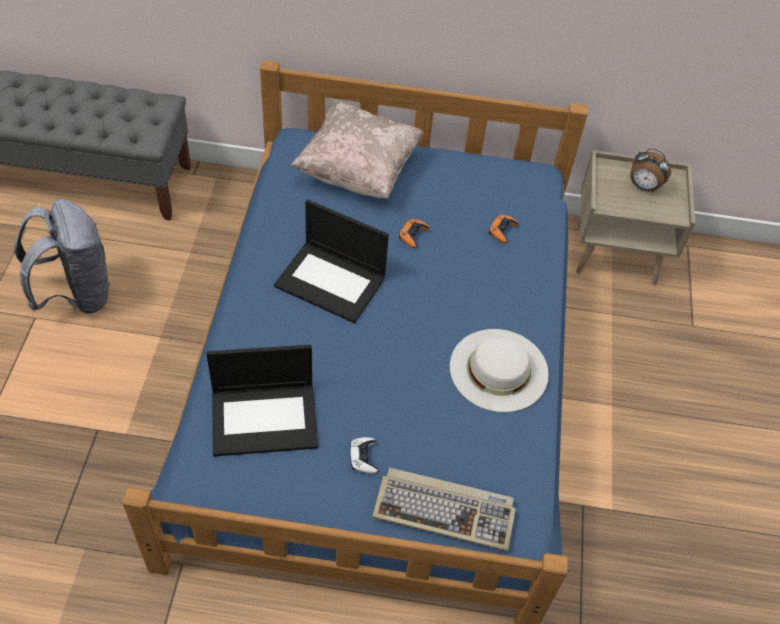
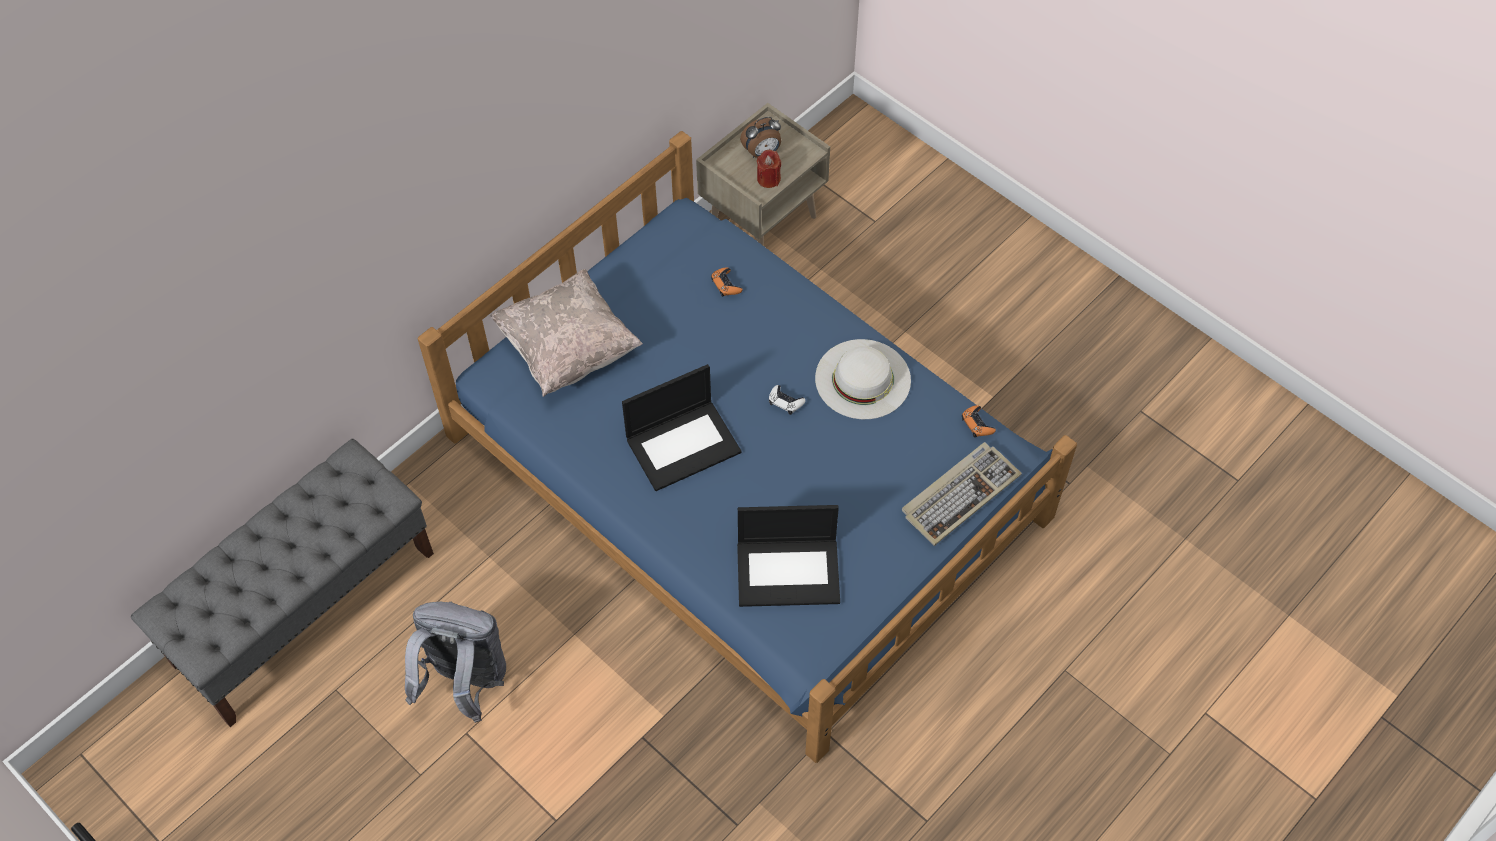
camera: 50 degrees left, 5 degrees up
laptop [206,345,318,456] -> laptop turned 60 degrees clockwise [737,505,840,607]
white game controller [350,437,378,474] -> white game controller moved to [769,385,805,415]
orange game controller [399,219,430,248] -> orange game controller moved to [962,405,996,438]
none -> red candle [757,150,781,188]

